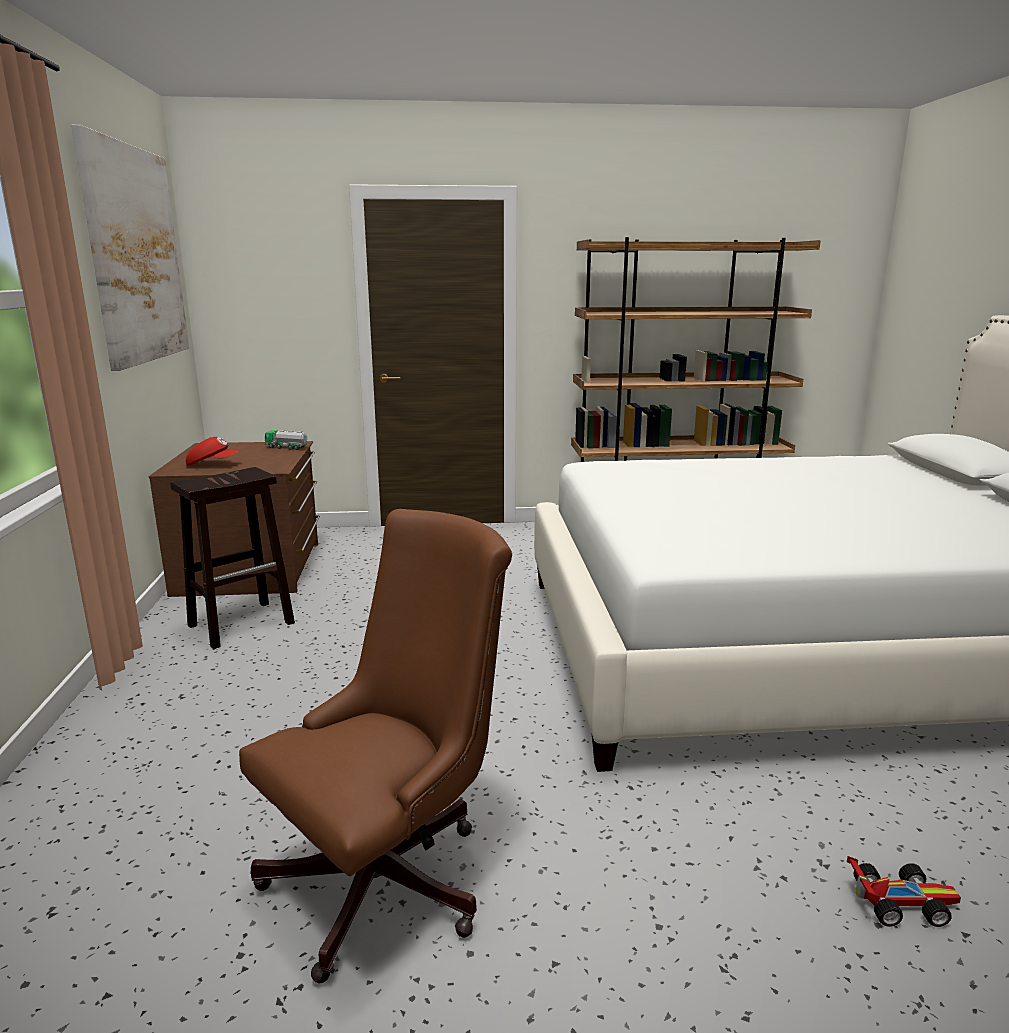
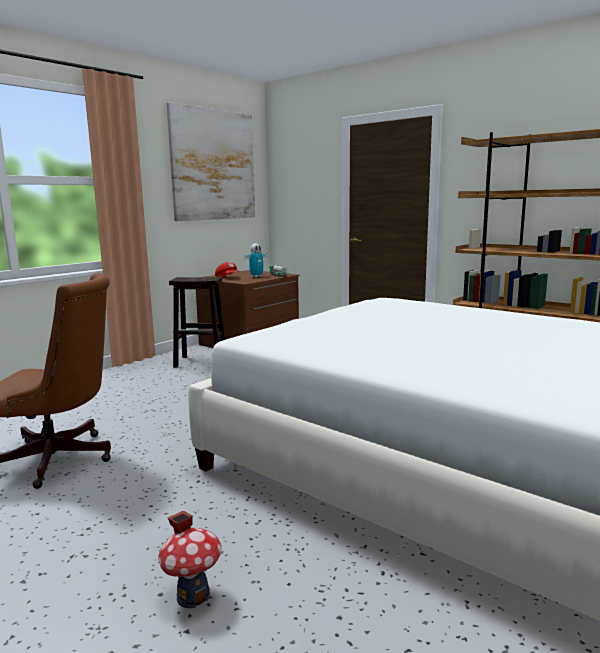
camera: 45 degrees right, 5 degrees down
toy car [847,856,961,927] -> toy house [158,511,221,608]
none -> toy robot [244,243,268,278]

